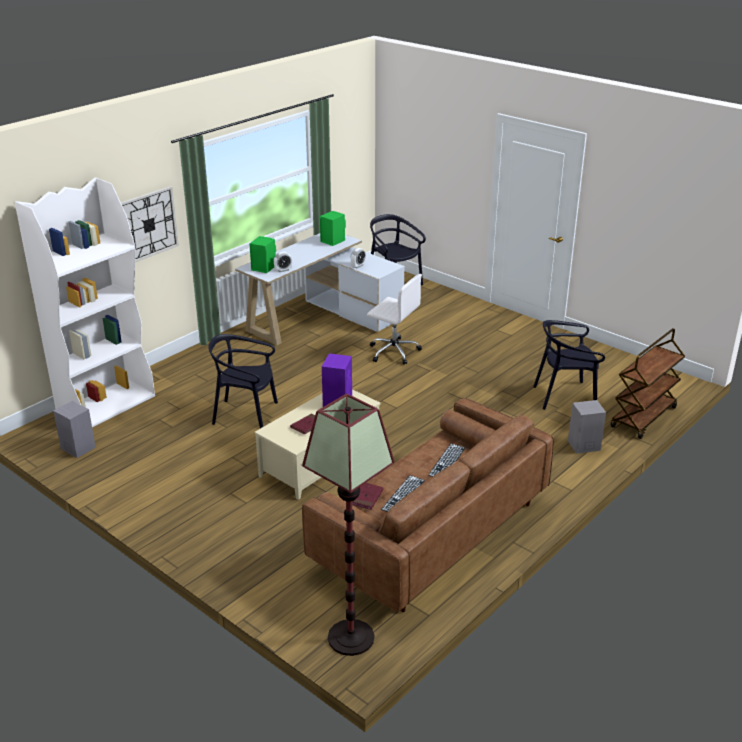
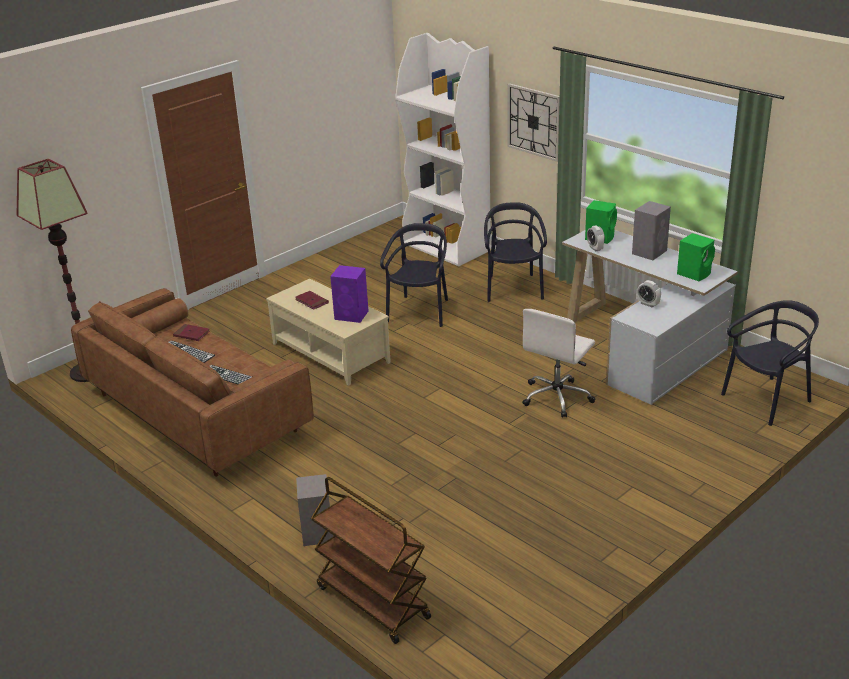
camera: 95 degrees right, 0 degrees up
grey speaker [53,401,96,458] -> grey speaker moved to [632,201,671,260]
black chair [533,320,605,410] -> black chair moved to [484,202,547,302]

